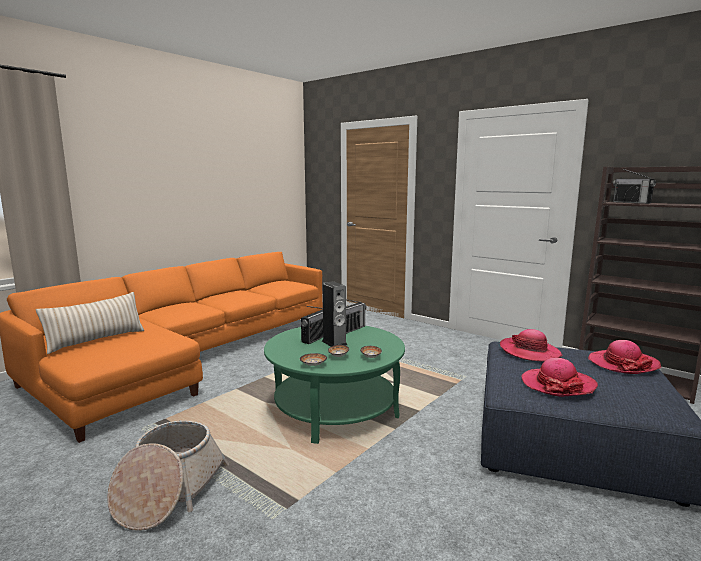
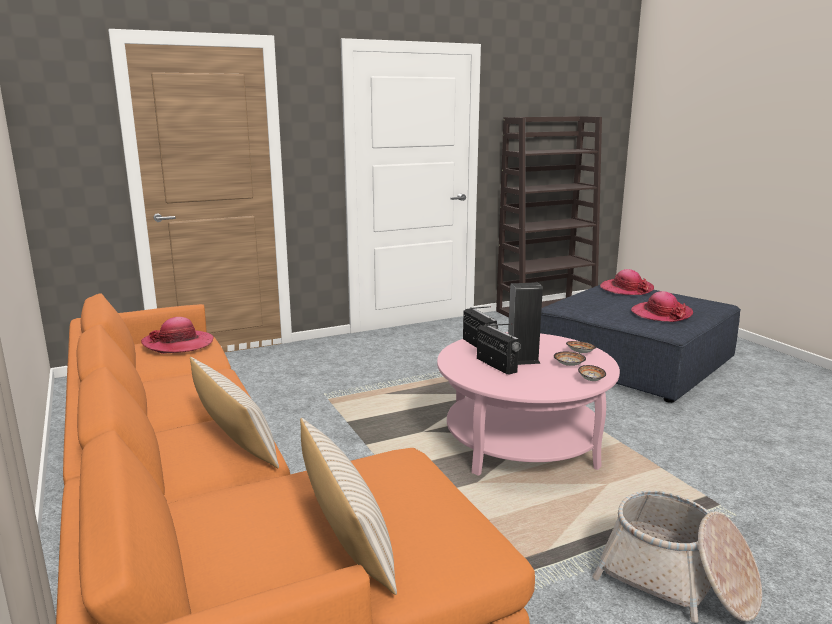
camera: 65 degrees left, 5 degrees up
green coffee table [264,326,405,444] -> pink coffee table [437,332,620,476]
hat [500,329,562,362] -> hat moved to [141,317,213,354]
radio [613,169,656,204] -> none
none -> beige pillow [190,357,279,468]

